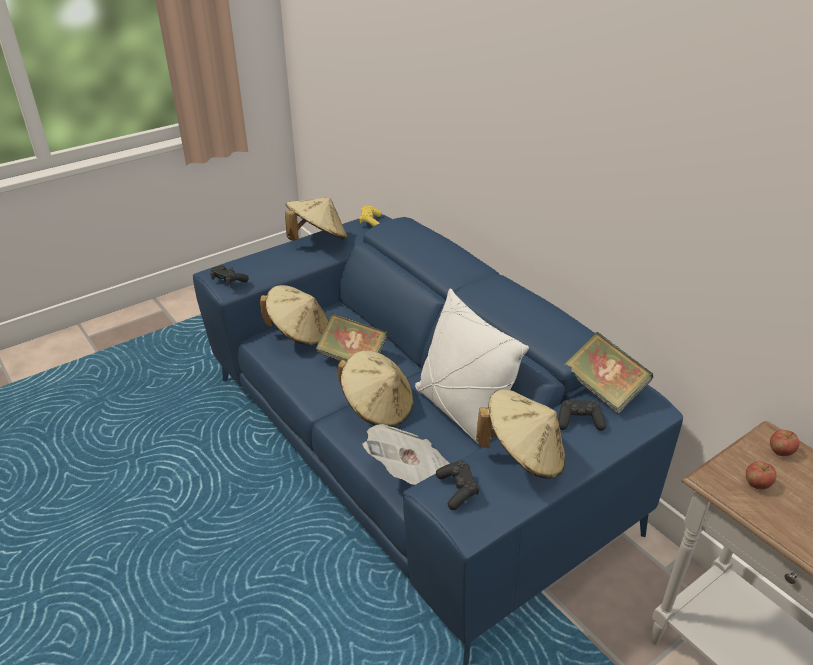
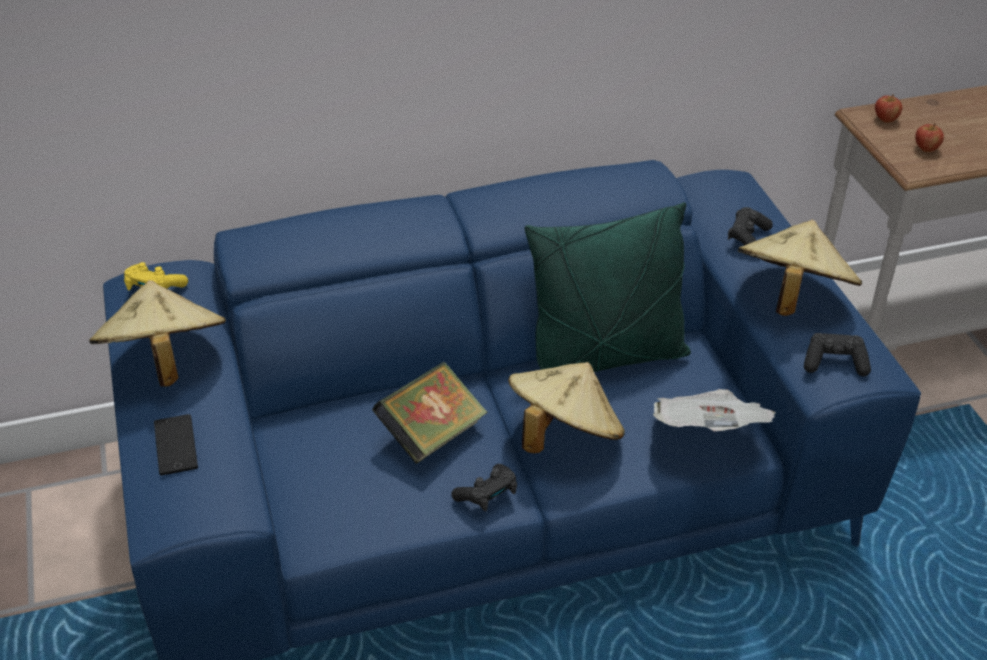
camera: 70 degrees left, 5 degrees up
black game controller [210,264,249,286] -> black game controller moved to [451,464,517,512]
beige hat [260,285,328,346] -> none
white pillow [415,289,529,446] -> green pillow [525,202,691,372]
book [564,332,653,414] -> none
none -> phone [154,414,198,475]

